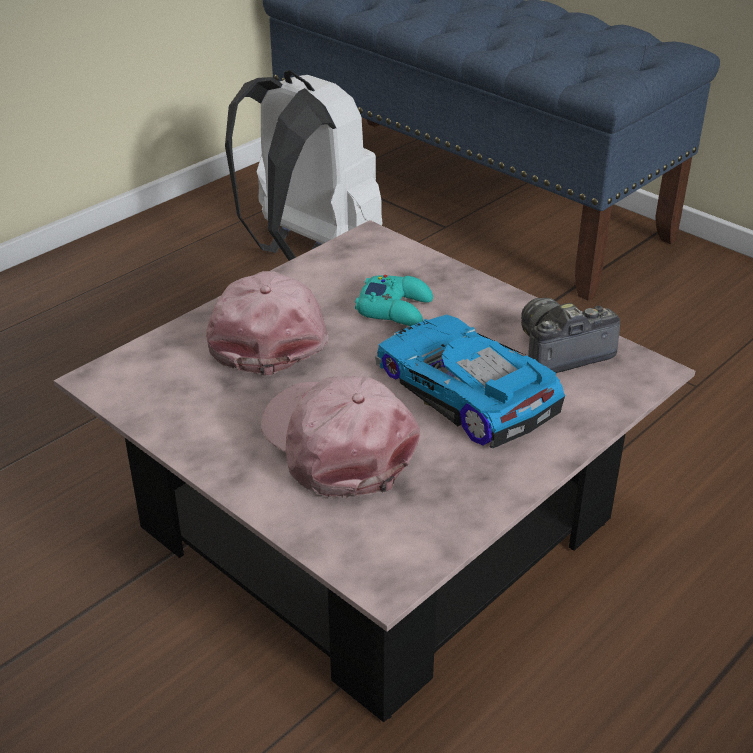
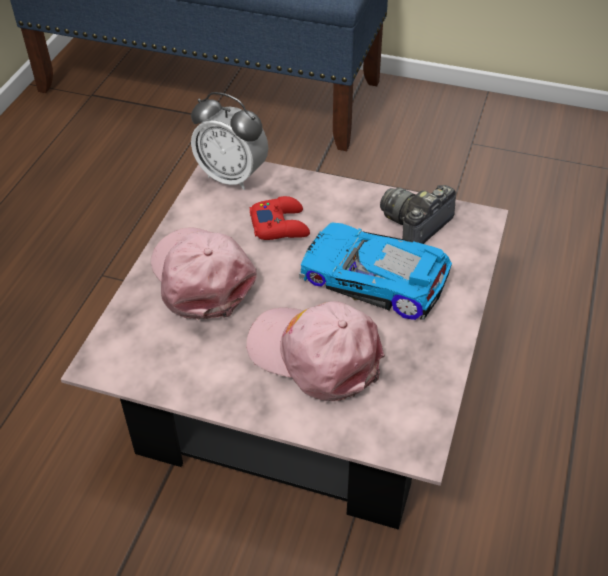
camera: 25 degrees left, 10 degrees up
white backpack [225,70,382,261] -> none
turquoise game controller [355,275,433,326] -> red game controller [250,196,310,240]
none -> alarm clock [191,92,268,190]

